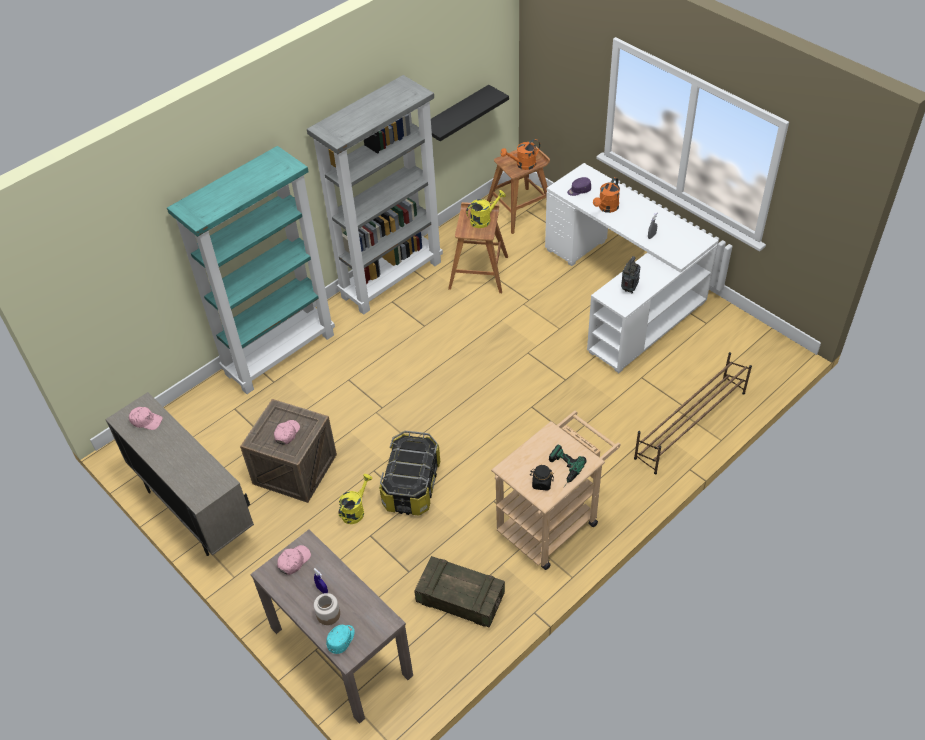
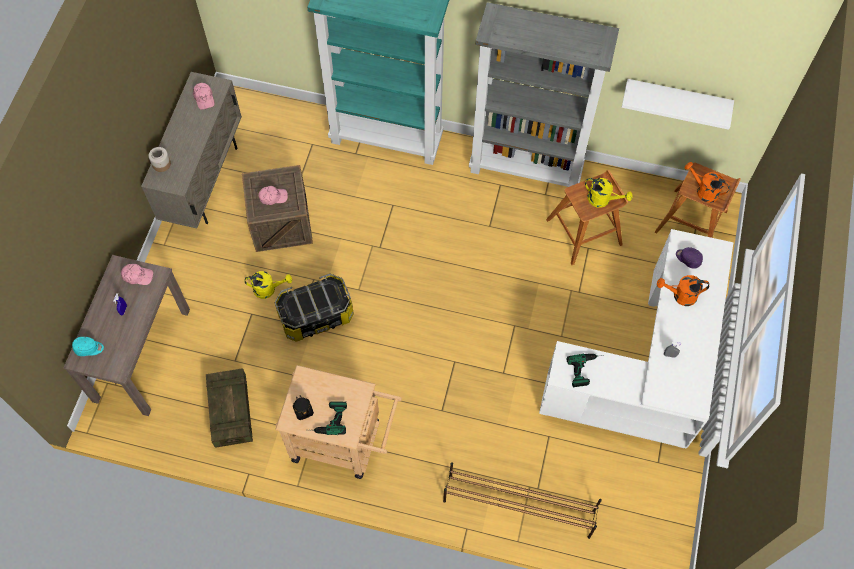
camera: 55 degrees right, 15 degrees up
jar [314,593,340,625] -> jar moved to [149,147,171,172]
black shelf [431,85,509,141] -> white shelf [622,79,734,130]
radio [621,256,640,294] -> power drill [567,354,604,387]

